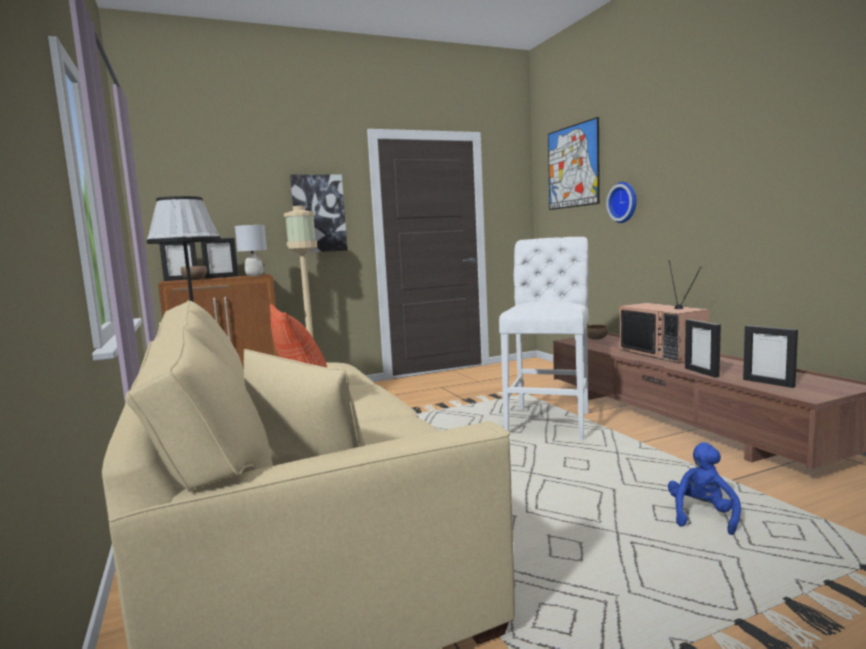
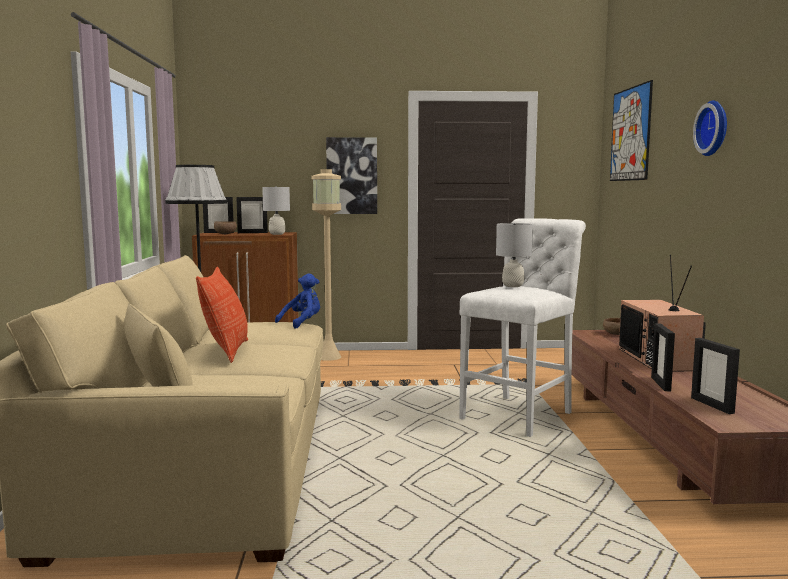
camera: 20 degrees right, 0 degrees up
wall clock [606,182,637,223] -> wall clock moved to [693,101,727,156]
blue plush toy [668,442,741,535] -> blue plush toy moved to [275,274,320,329]
none -> grey table lamp [496,223,533,287]

